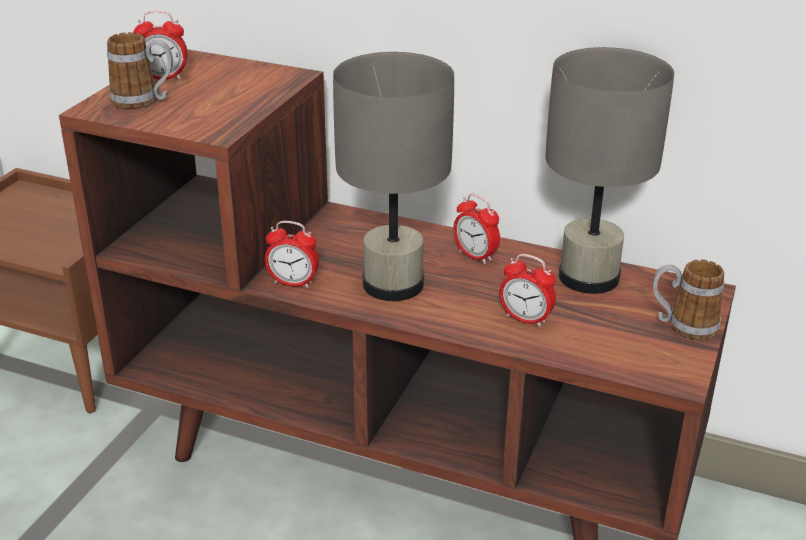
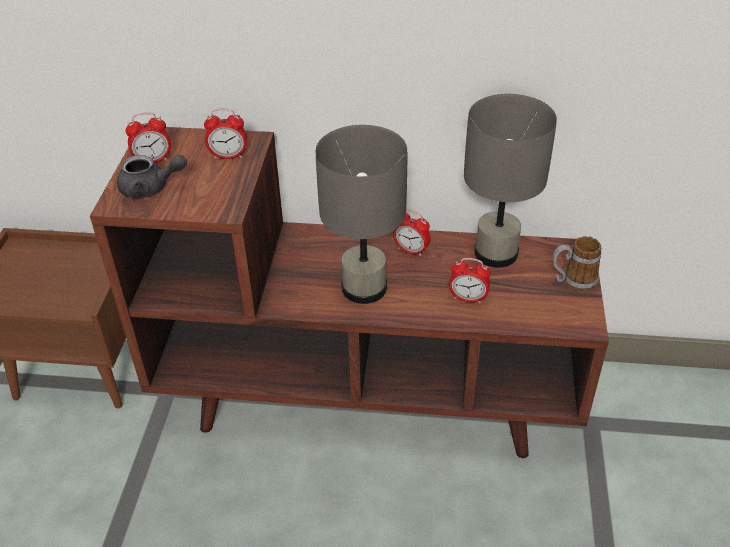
camera: 15 degrees left, 10 degrees up
mug [107,32,173,109] -> grey teapot [117,155,187,198]
alarm clock [265,221,319,288] -> alarm clock moved to [204,109,247,159]

